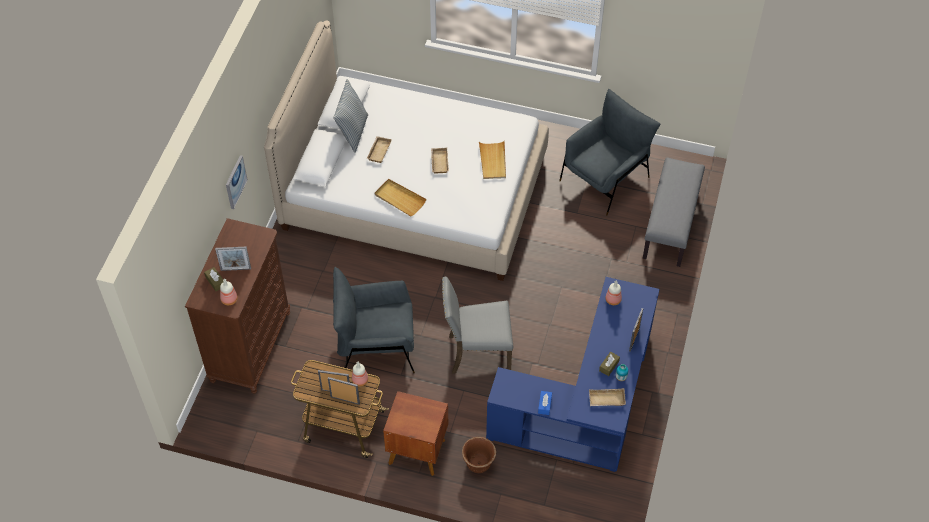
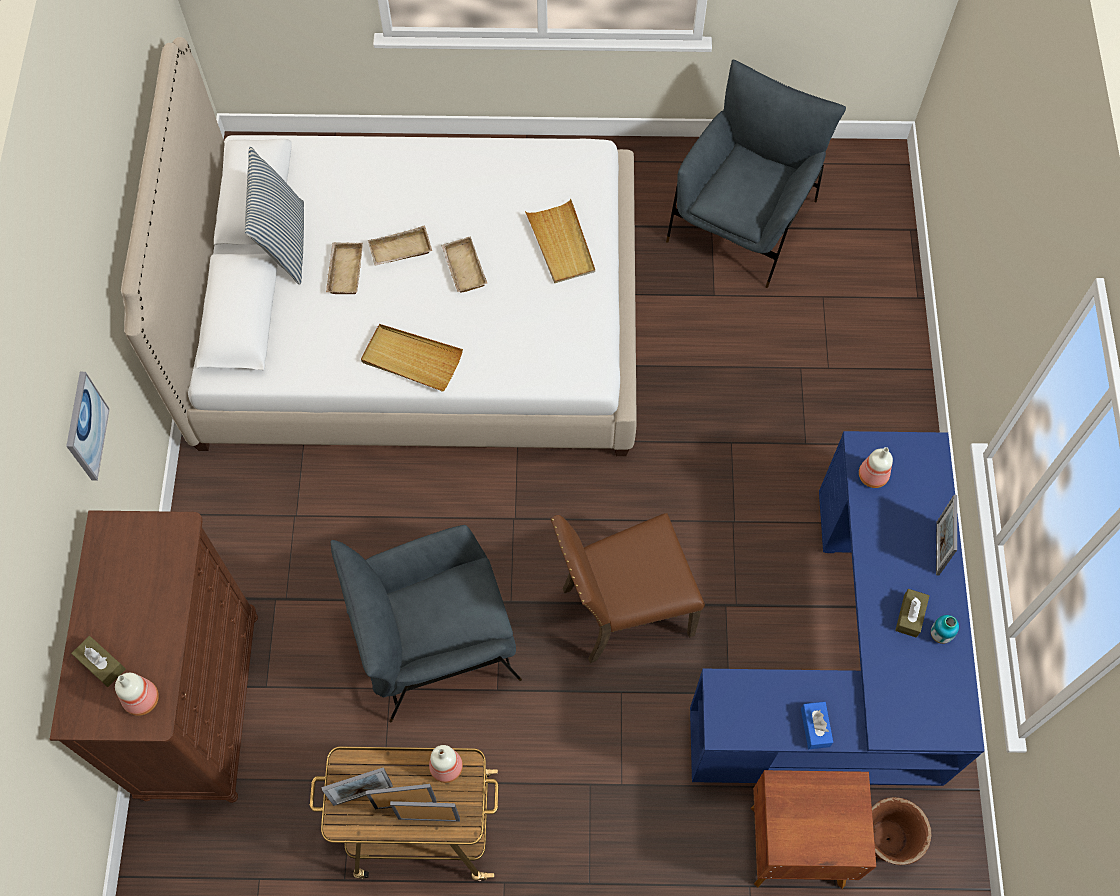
camera: 15 degrees left, 10 degrees up
picture frame [215,247,251,271] -> picture frame moved to [321,767,393,806]
brown nightstand [383,391,448,476] -> brown nightstand moved to [751,770,876,889]
grey chair [442,277,513,374] -> brown chair [551,513,705,663]
brown planter [462,437,496,473] -> brown planter moved to [872,797,931,865]
beige tray [589,388,626,406] -> beige tray moved to [368,225,432,266]
grey bench [643,157,705,267] -> none

